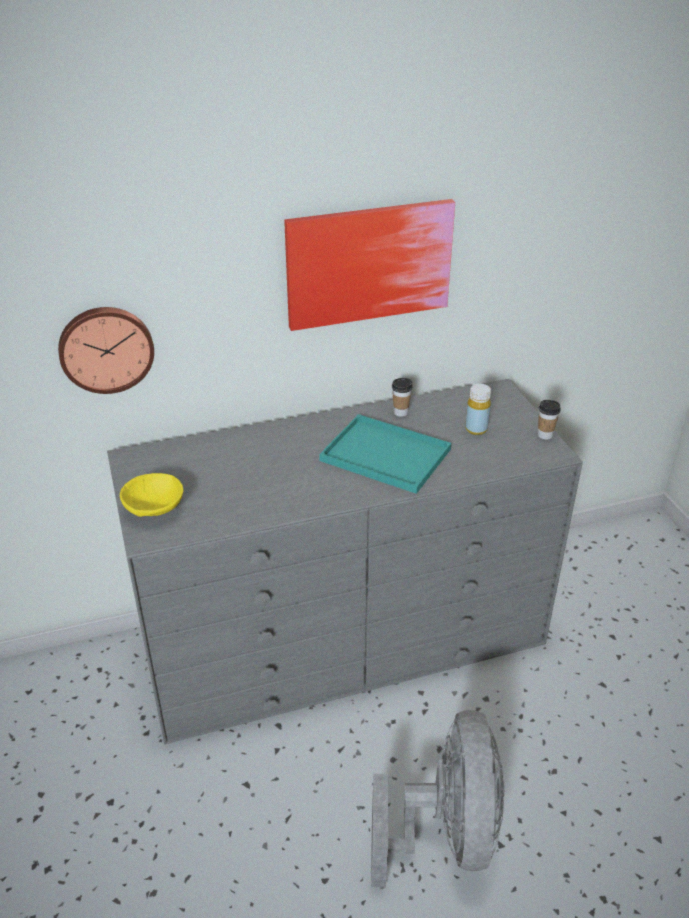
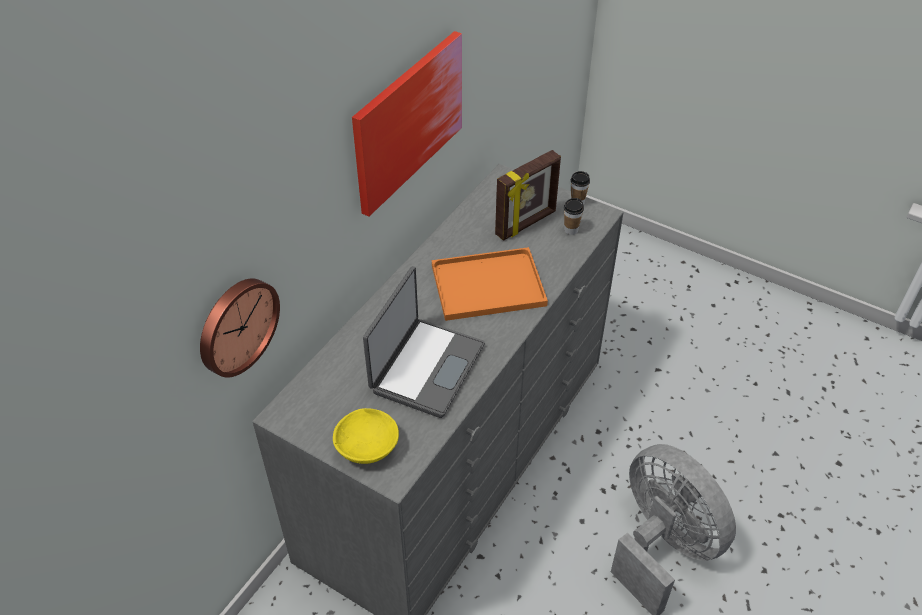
camera: 40 degrees left, 10 degrees up
turquoise tray [319,414,451,494] -> orange tray [432,247,548,321]
cup [392,378,413,417] -> cup moved to [564,198,584,235]
yellow bottle [465,384,491,435] -> picture frame [495,150,561,241]
none -> laptop [363,266,485,418]

